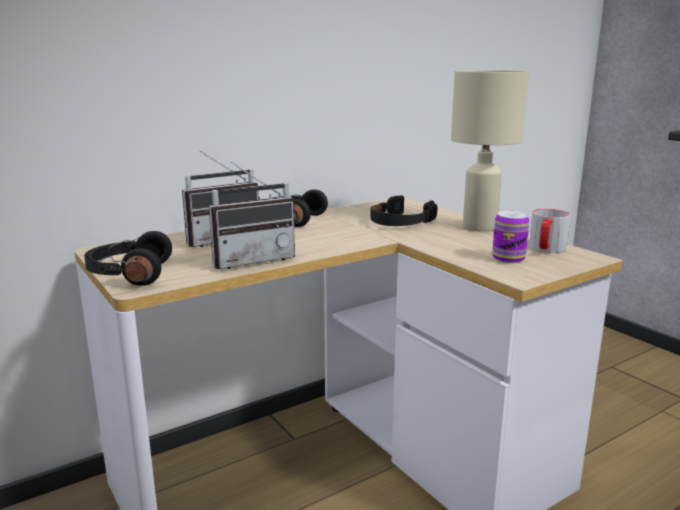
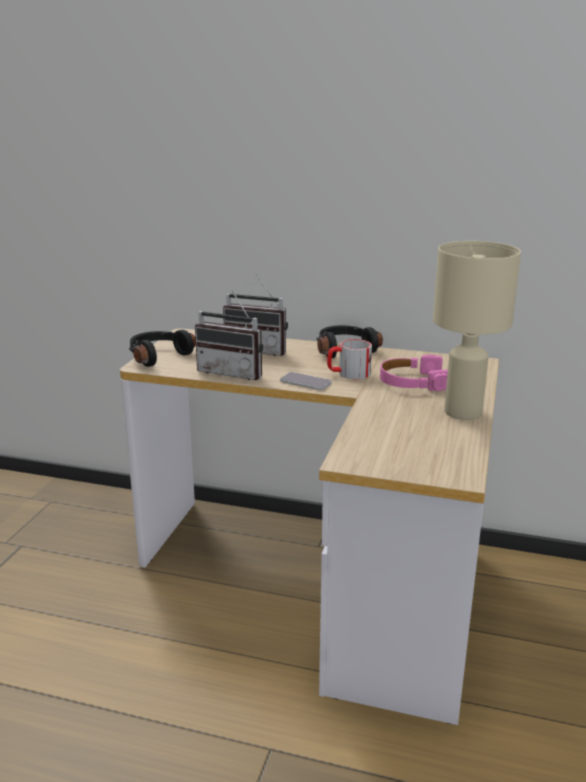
camera: 50 degrees right, 5 degrees up
black headphones [370,195,437,226] -> pink headphones [380,355,448,391]
can [492,211,529,264] -> none
mug [529,209,571,253] -> mug moved to [327,339,372,379]
none -> phone [280,372,332,390]

